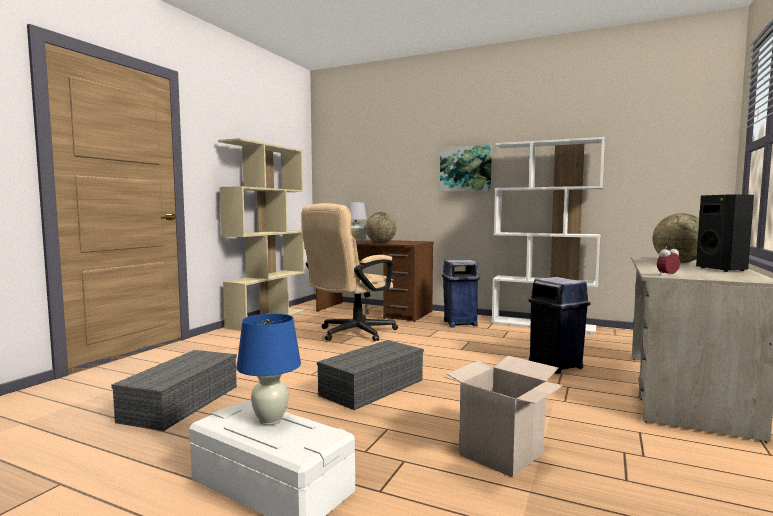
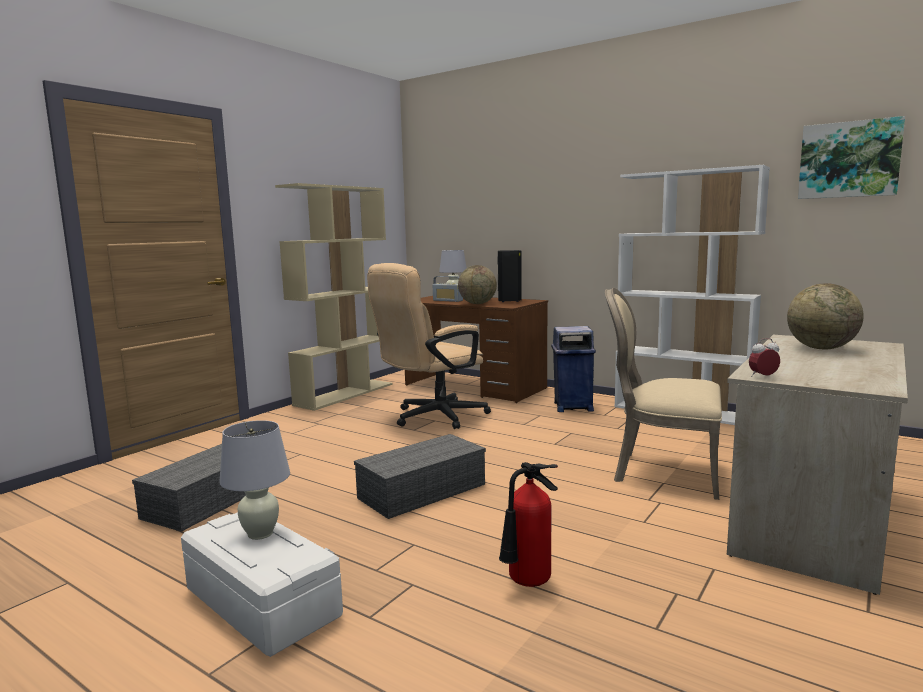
camera: 10 degrees right, 5 degrees up
blue table lamp [236,314,301,425] -> white table lamp [219,420,290,540]
picture [440,145,492,192] -> picture moved to [798,116,905,199]
cardboard box [444,356,564,478] -> fire extinguisher [499,462,558,587]
blue trash can [528,277,591,374] -> beige chair [605,288,722,500]
black speaker [696,194,754,272] -> black speaker moved to [497,250,522,302]

